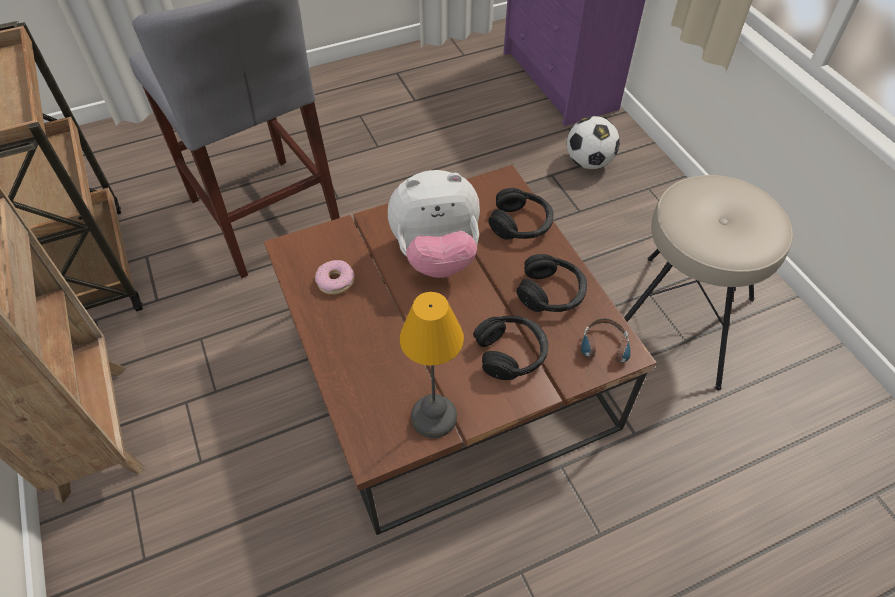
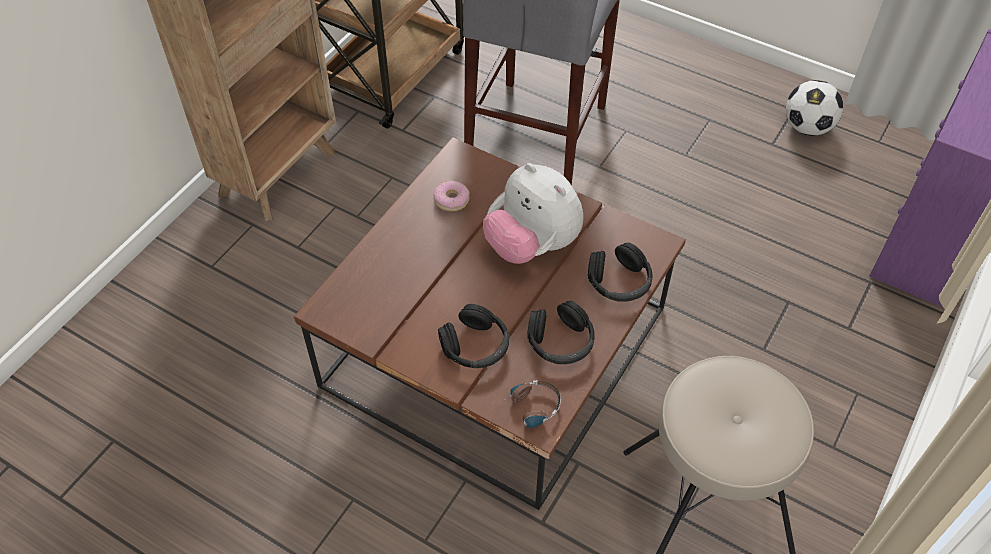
camera: 55 degrees right, 0 degrees up
table lamp [400,292,464,438] -> none
football [567,116,620,169] -> football moved to [786,80,843,136]

